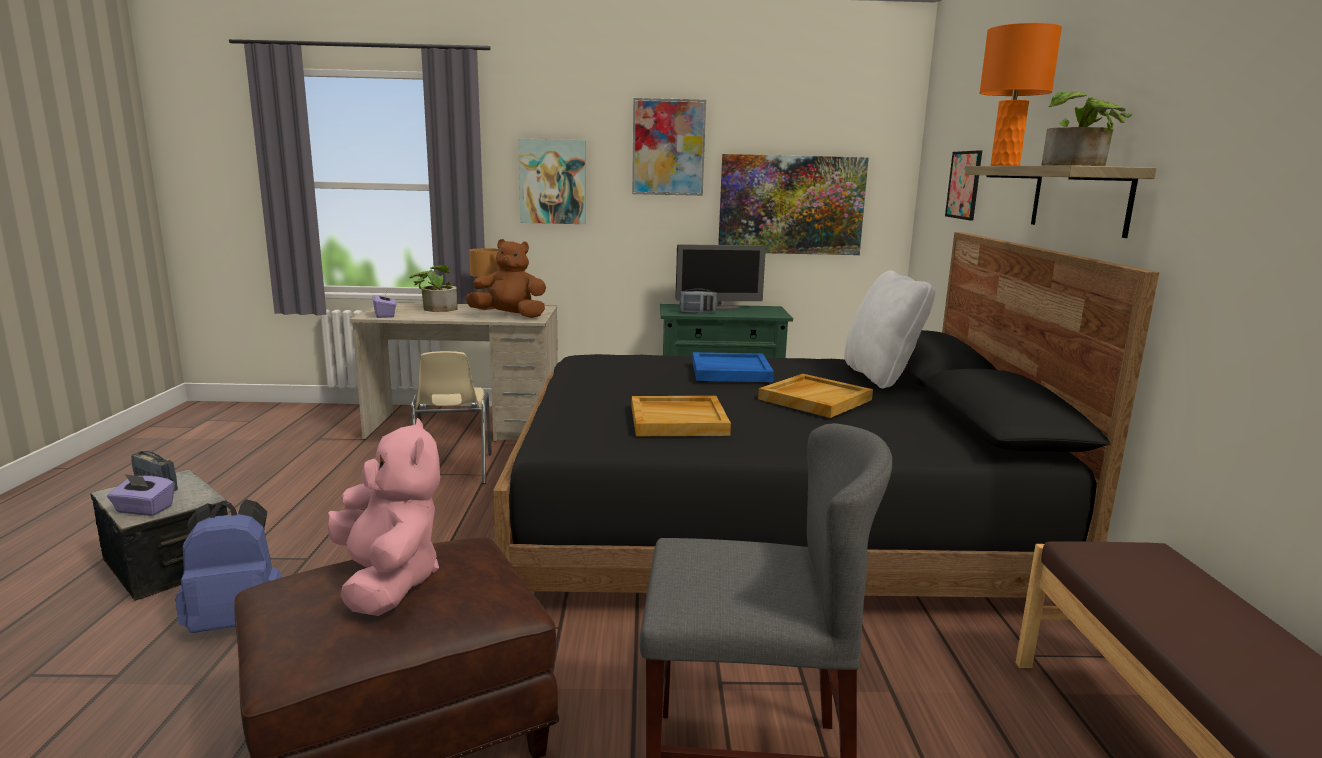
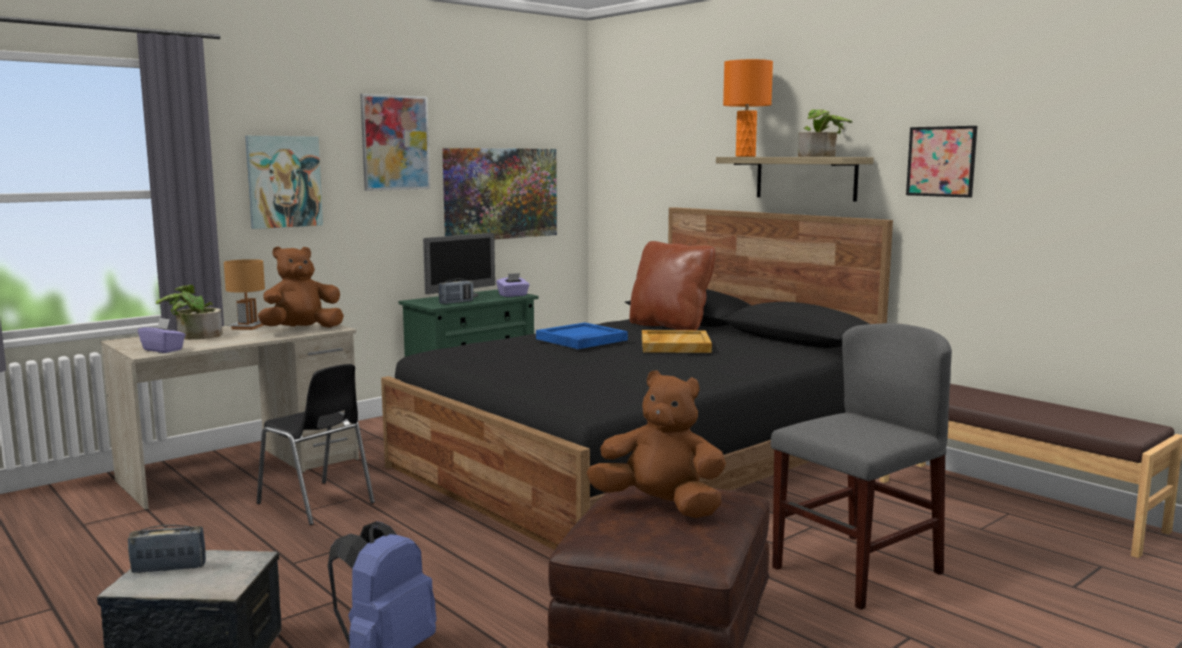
camera: 40 degrees left, 5 degrees down
purple tissue box [107,474,175,516] -> purple tissue box moved to [496,273,530,297]
pink plush toy [327,418,440,616] -> brown plush toy [587,370,726,518]
beige chair [411,351,492,484] -> black chair [257,364,375,525]
beige tray [632,396,731,436] -> none
white pillow [844,270,935,389] -> brown pillow [629,241,716,330]
picture [945,150,982,221] -> picture moved to [906,126,977,198]

